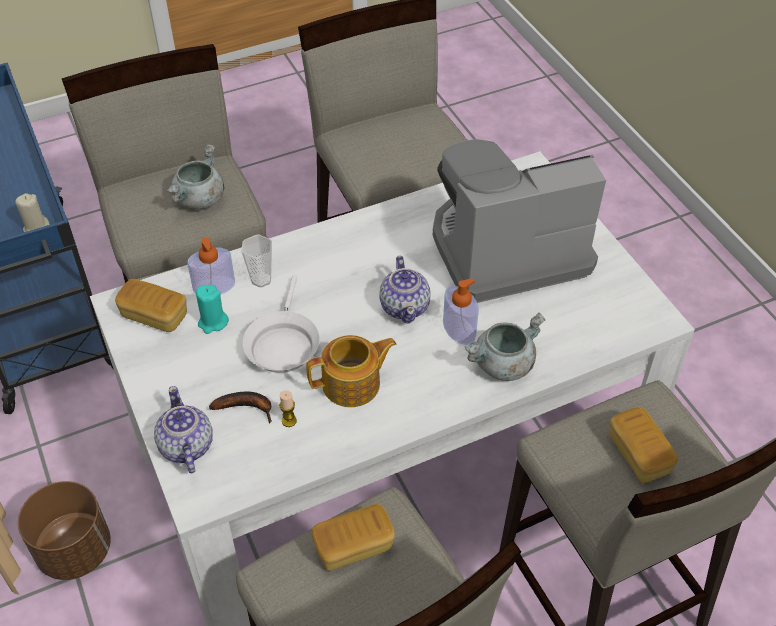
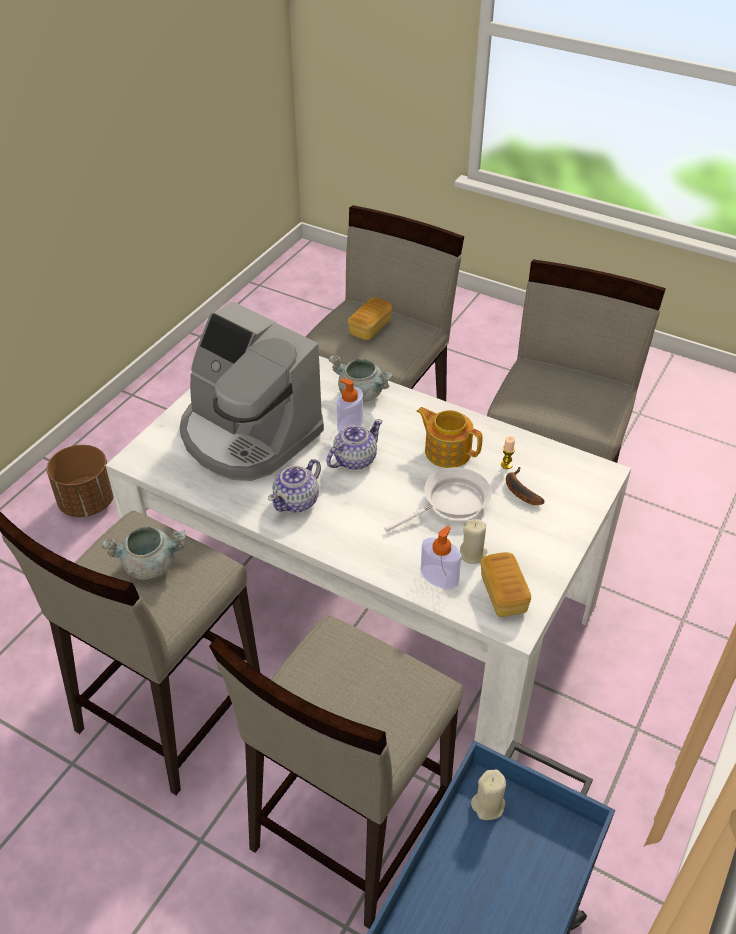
camera: 125 degrees left, 5 degrees down
brown planter [18,481,111,580] -> brown planter moved to [47,445,114,517]
teapot [154,386,213,473] -> teapot moved to [268,459,321,513]
grey cooking pot [166,144,224,209] -> grey cooking pot moved to [102,526,186,580]
turquoise candle [196,285,229,334] -> beige candle [460,519,487,564]
cup [241,235,272,287] -> none
bread [312,504,395,571] -> none

